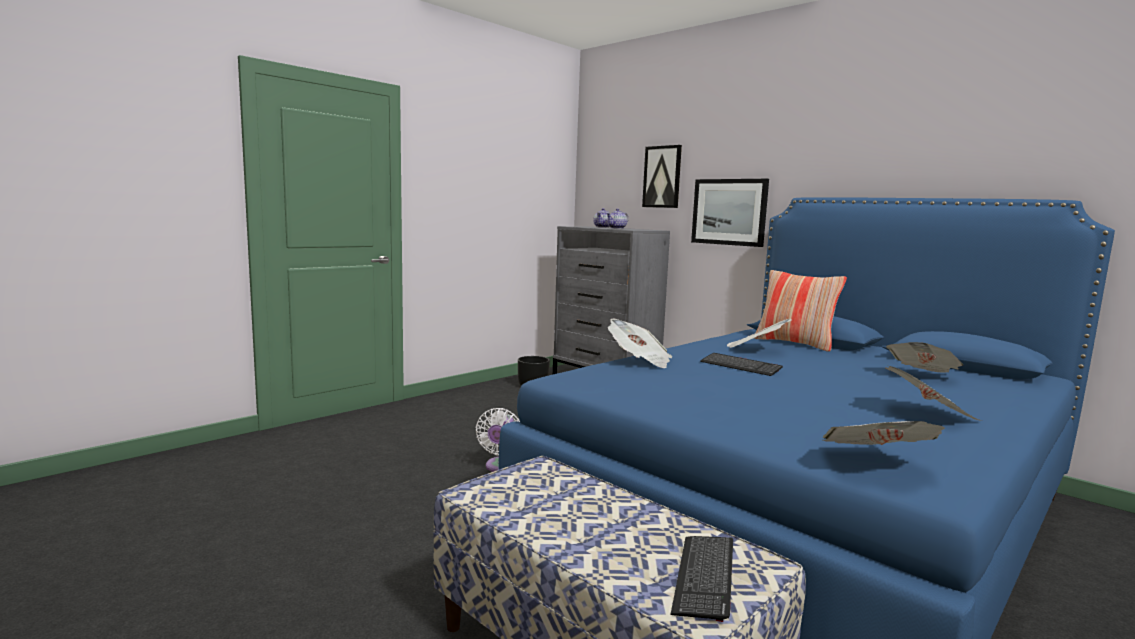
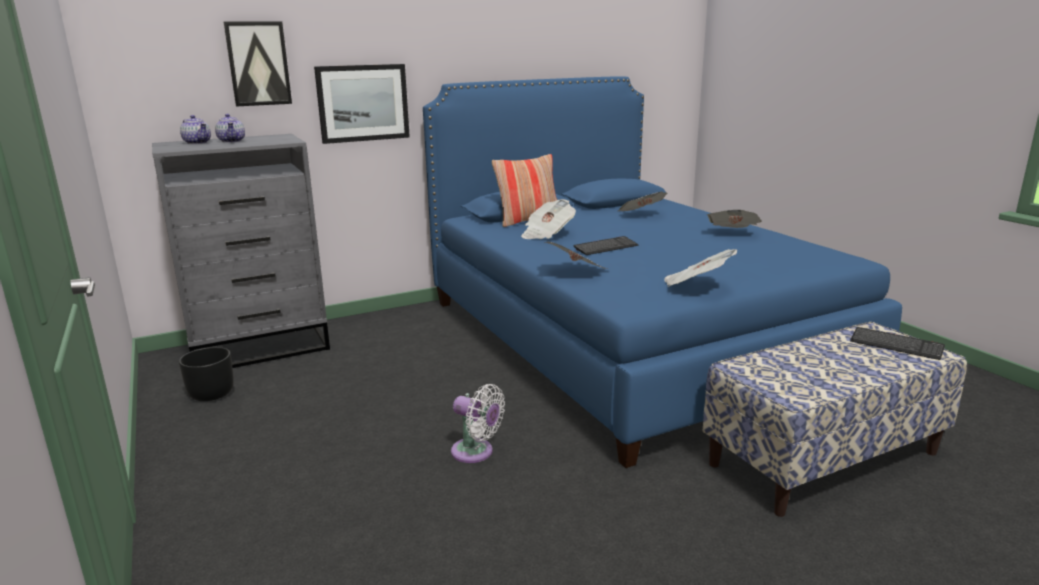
camera: 70 degrees left, 10 degrees up
newspaper [823,421,945,445] -> newspaper moved to [664,249,737,287]

